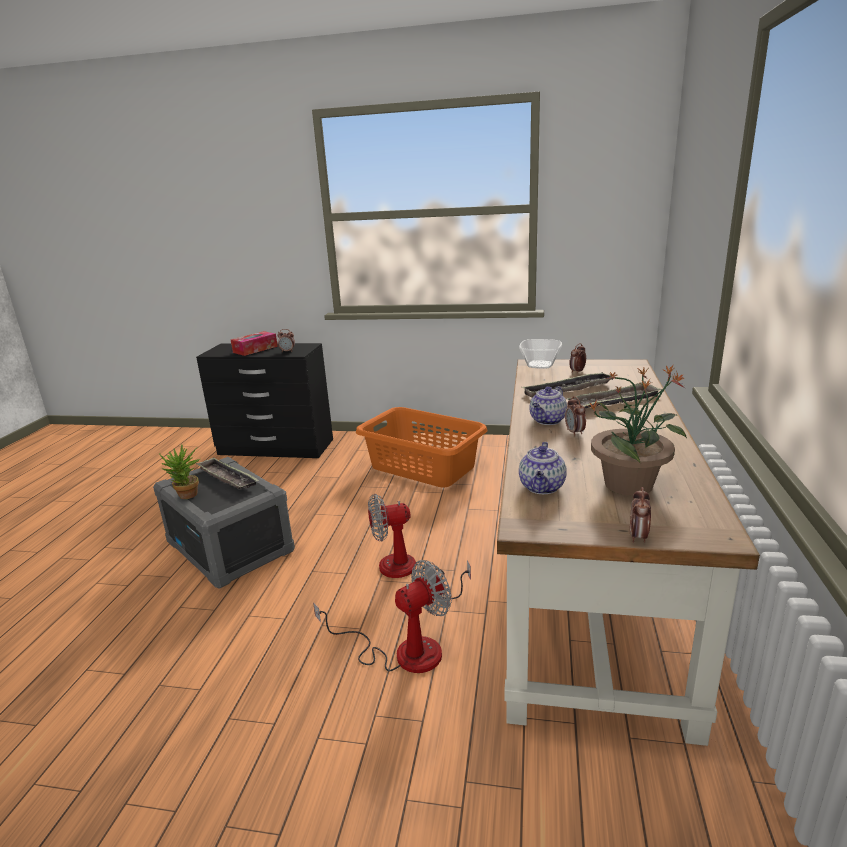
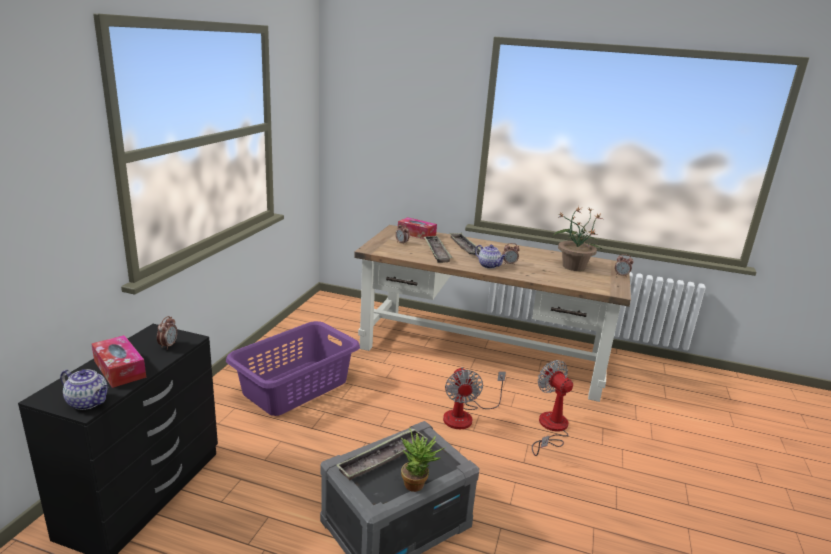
camera: 85 degrees left, 0 degrees up
orange laundry basket [356,407,488,488] -> purple laundry basket [226,321,360,416]
bowl [519,339,562,368] -> none
teapot [519,442,567,494] -> teapot moved to [60,369,108,410]
none -> tissue box [398,217,437,240]

